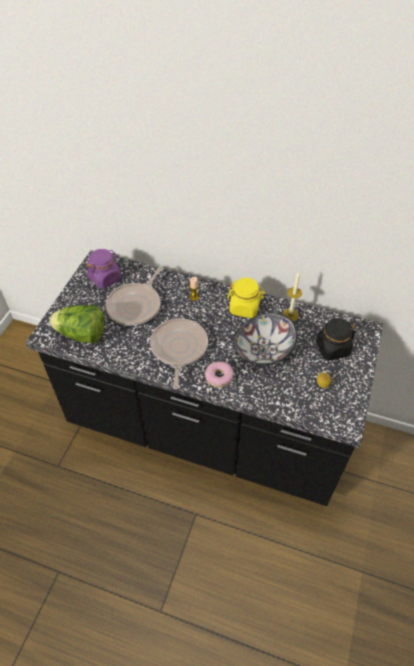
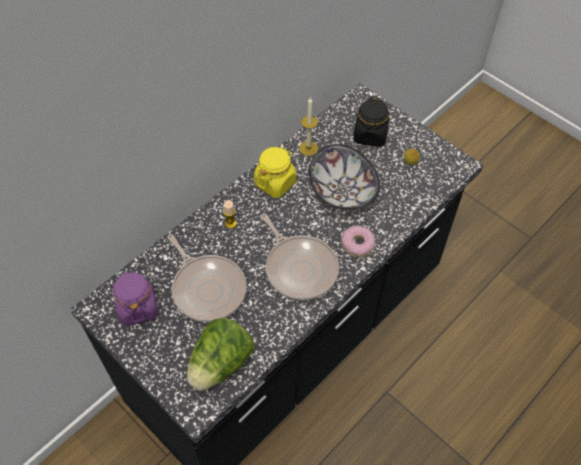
camera: 65 degrees left, 5 degrees up
frying pan [150,318,208,390] -> frying pan turned 150 degrees counterclockwise [261,213,339,300]

